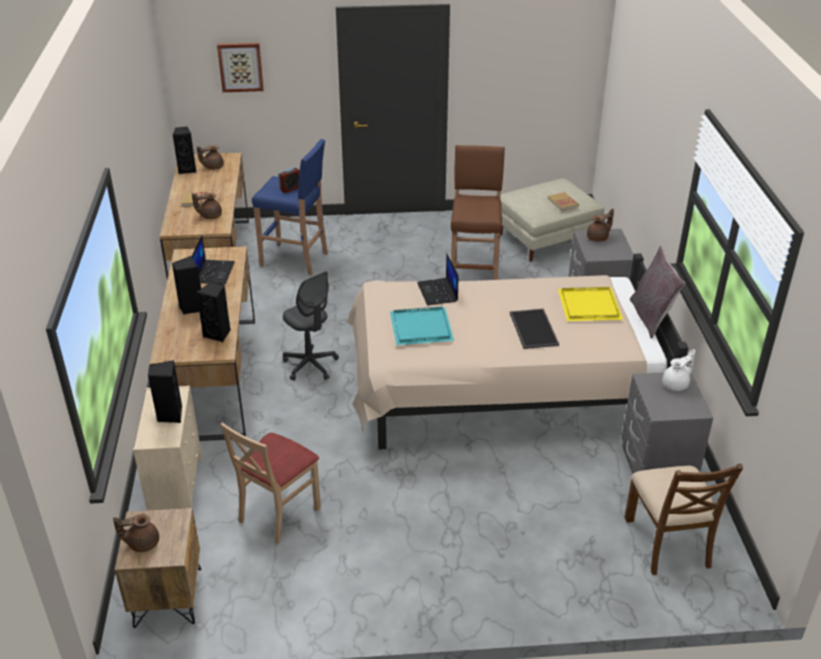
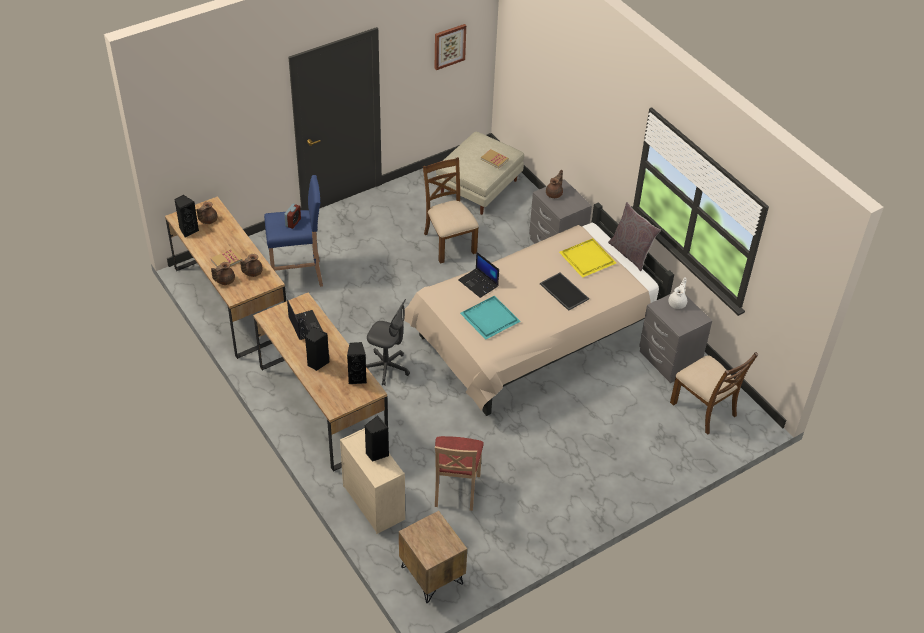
camera: 30 degrees left, 10 degrees up
brown teapot [113,514,159,552] -> brown teapot moved to [211,262,235,285]
picture [217,43,264,92] -> picture moved to [434,24,466,70]
brown stool [451,145,505,280] -> brown chair [423,157,479,264]

